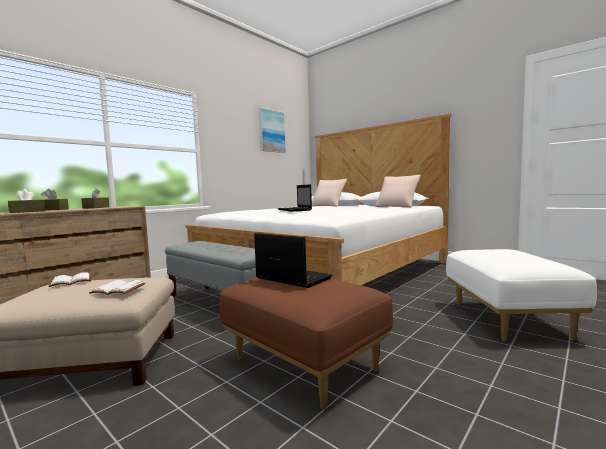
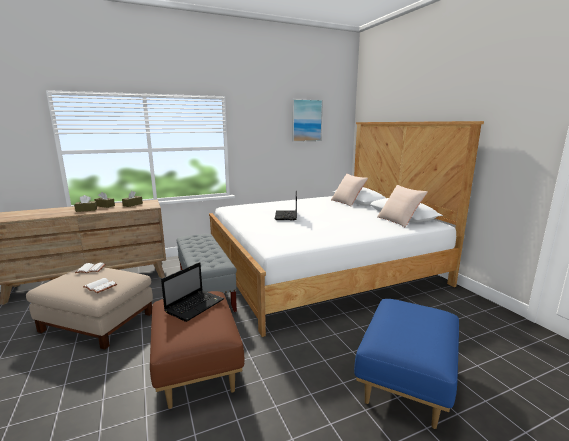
camera: 25 degrees right, 10 degrees up
laptop [254,233,332,288] -> laptop turned 60 degrees clockwise [161,262,224,322]
white ottoman [446,249,597,341] -> blue ottoman [354,299,459,429]

